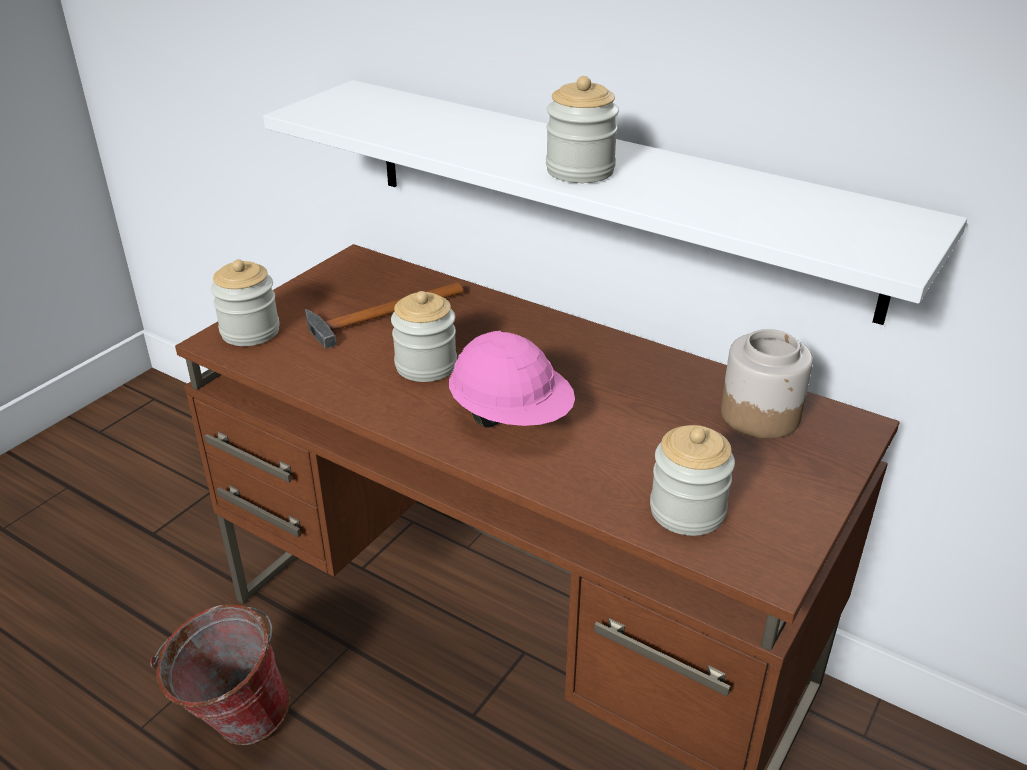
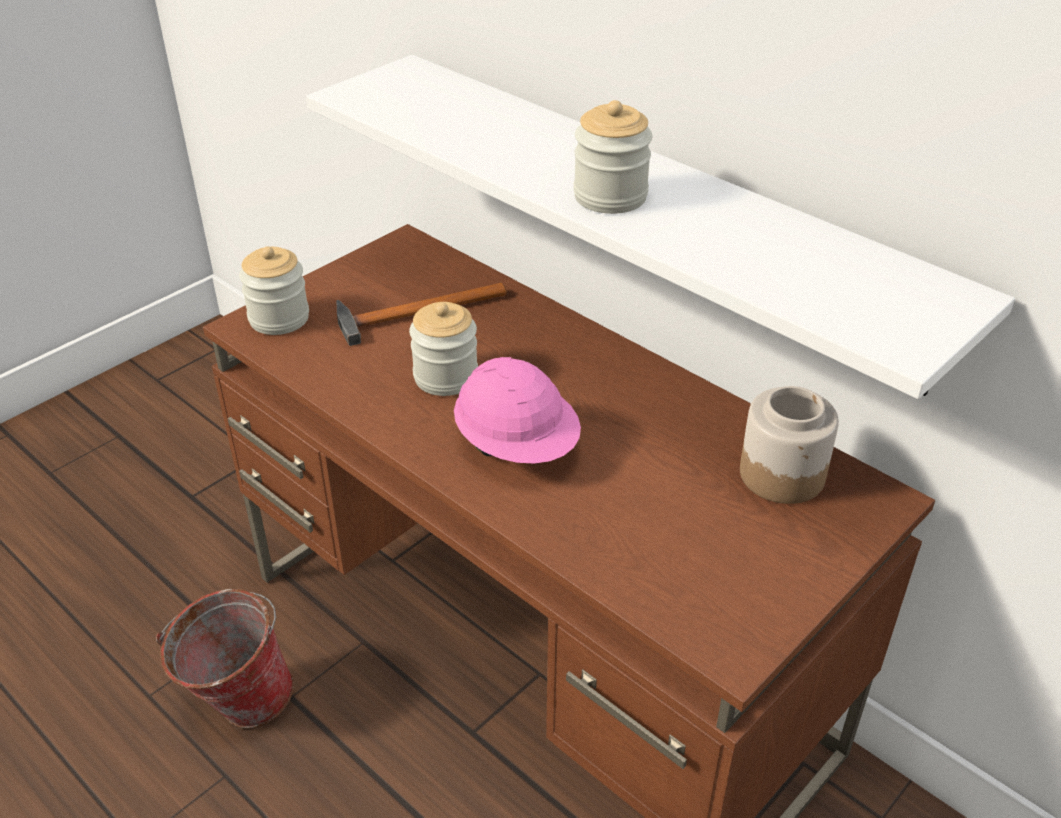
camera: 10 degrees right, 5 degrees up
jar [650,425,735,536] -> none

